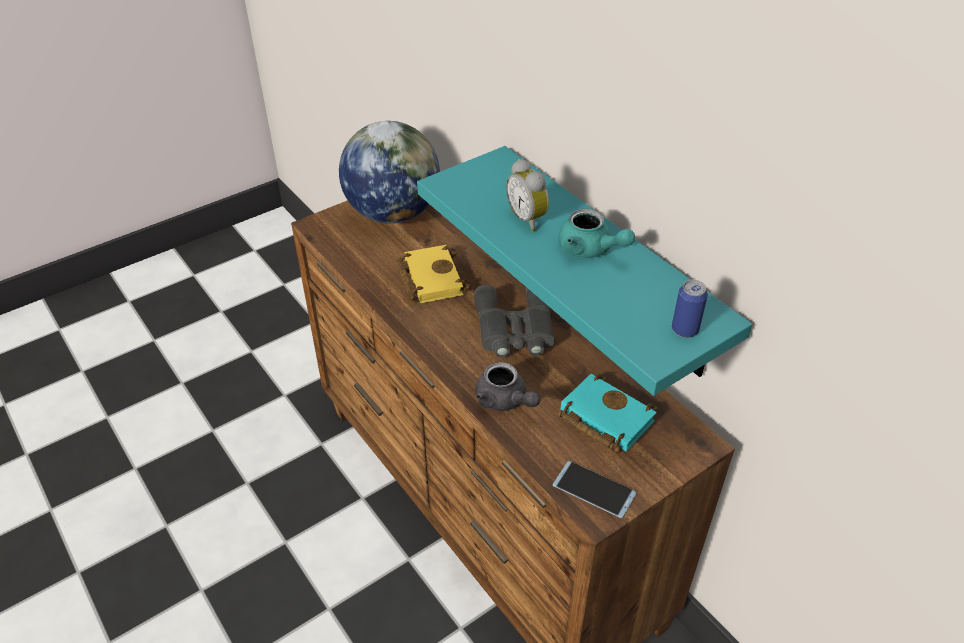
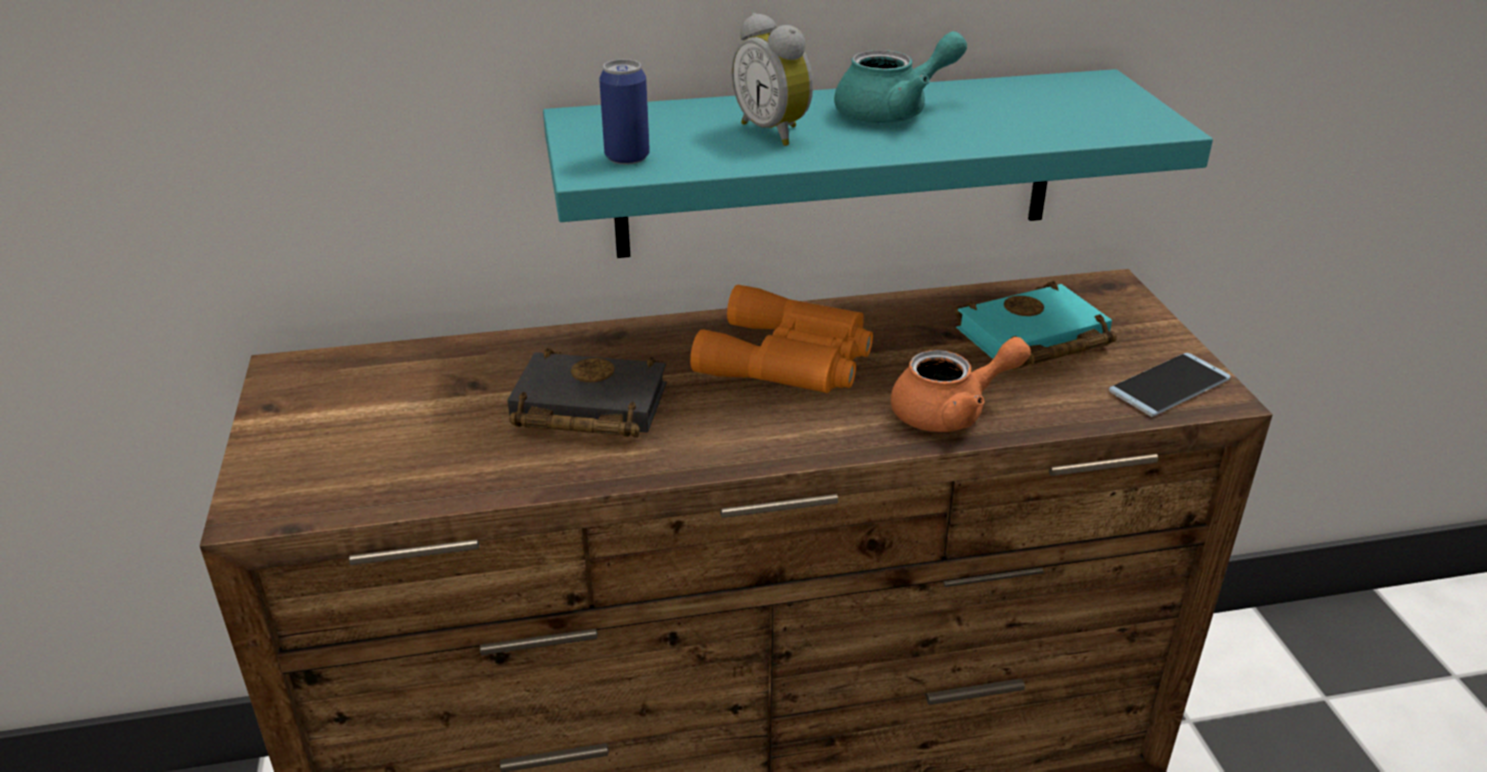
camera: 65 degrees left, 10 degrees down
globe [339,121,440,224] -> none
yellow book [397,245,471,303] -> black book [507,348,667,438]
grey binoculars [474,285,555,358] -> orange binoculars [690,285,873,393]
grey teapot [475,362,540,411] -> orange teapot [891,337,1031,432]
alarm clock [506,159,549,232] -> alarm clock turned 60 degrees clockwise [732,13,813,146]
can [672,280,708,338] -> can moved to [599,59,650,165]

